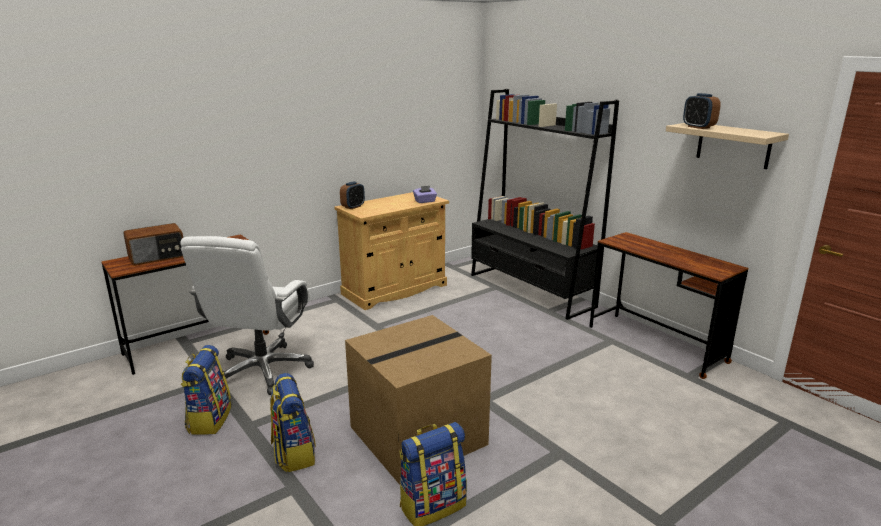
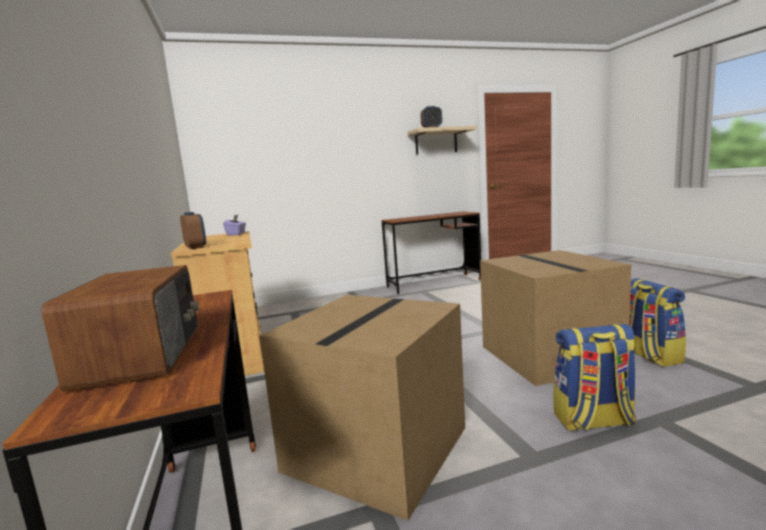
camera: 70 degrees left, 10 degrees down
white office chair [180,236,314,395] -> cardboard box [259,295,465,521]
backpack [181,345,231,435] -> none
black bookcase [471,89,619,320] -> none

